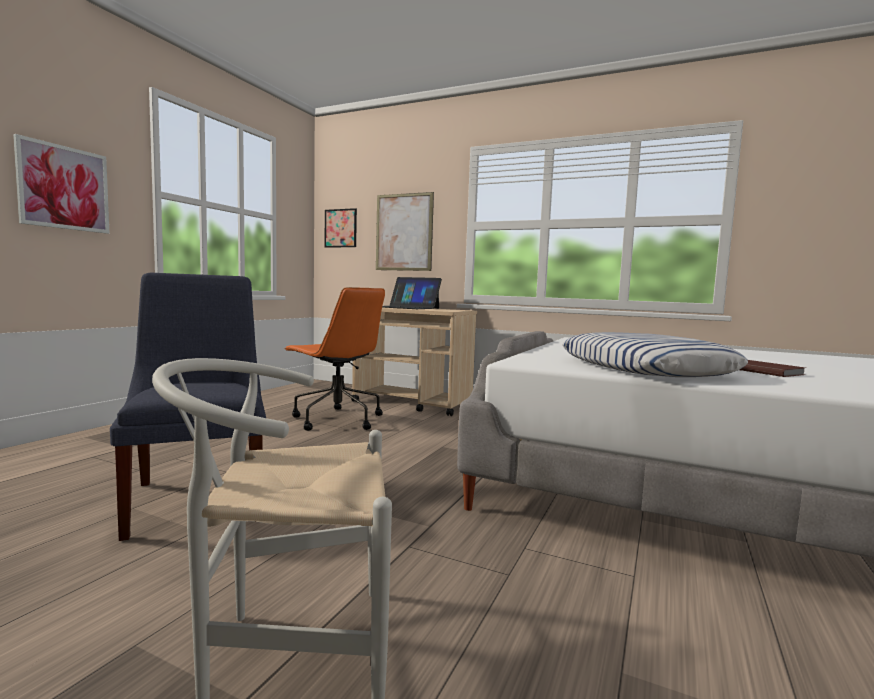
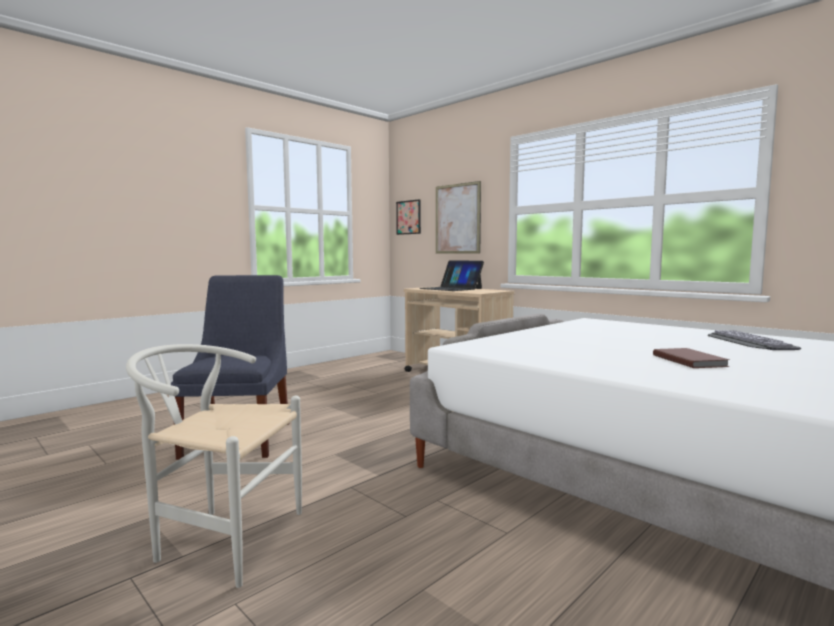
camera: 20 degrees right, 0 degrees up
picture [13,134,110,234] -> none
orange office chair [284,287,385,431] -> none
pillow [562,332,748,377] -> none
none -> keyboard [708,330,801,350]

